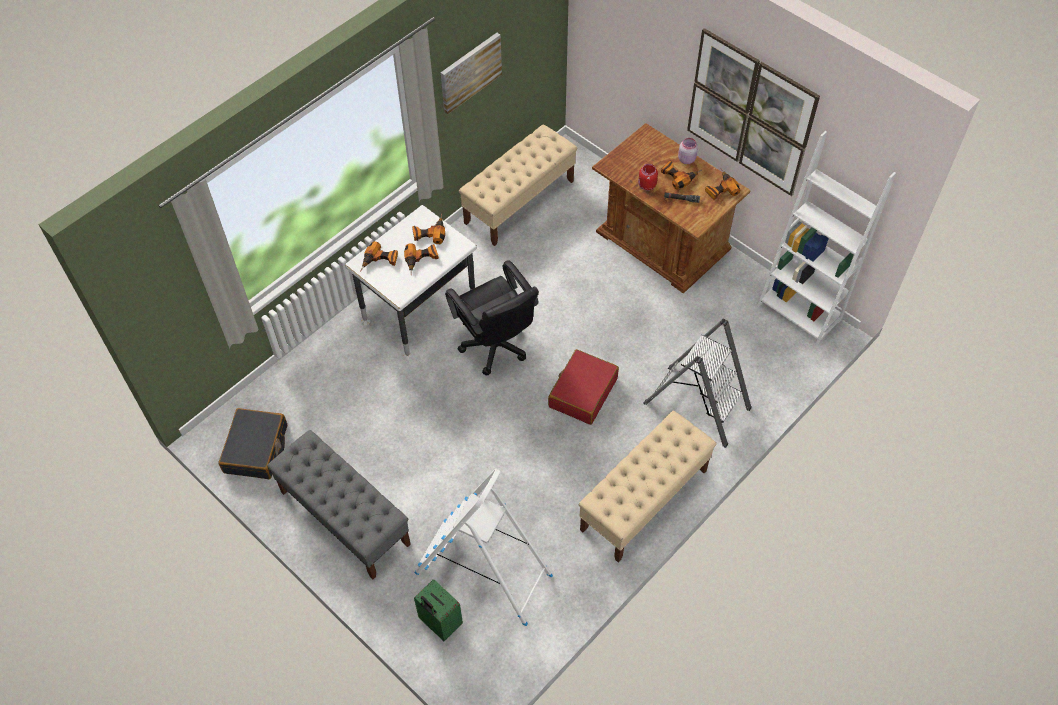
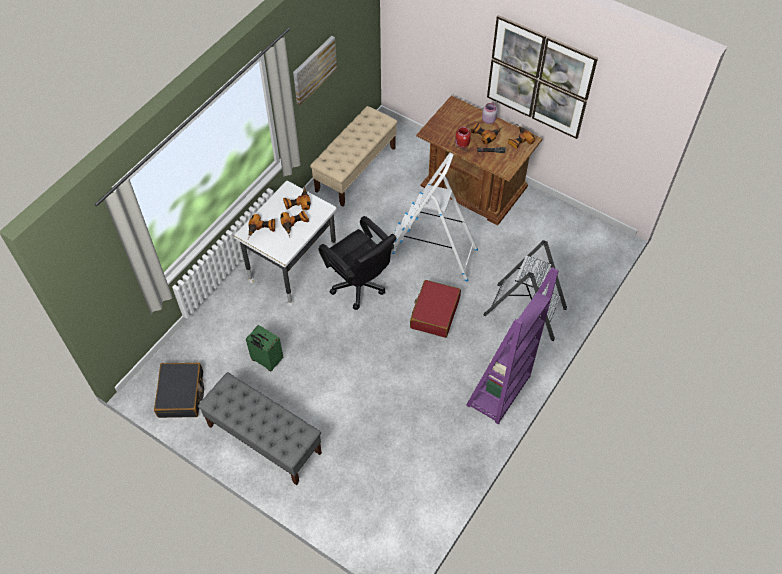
camera: 10 degrees left, 0 degrees up
white step ladder [414,469,553,626] -> white step ladder moved to [391,152,478,282]
green suitcase [414,579,463,641] -> green suitcase moved to [246,325,283,371]
beige bench [579,410,717,563] -> purple bookcase [466,267,559,425]
white bookcase [757,131,896,346] -> none

